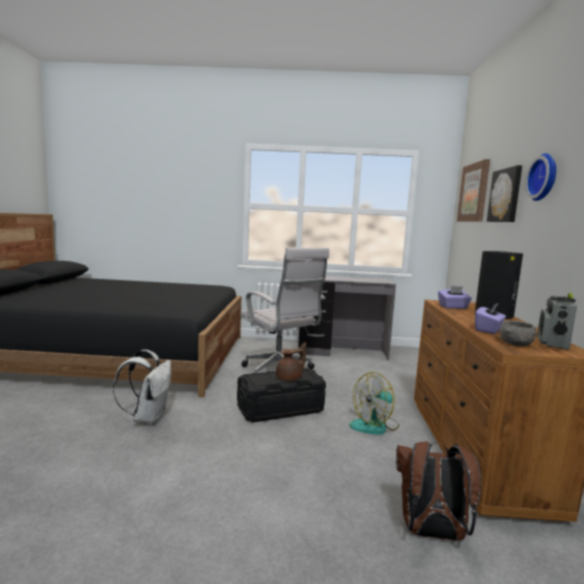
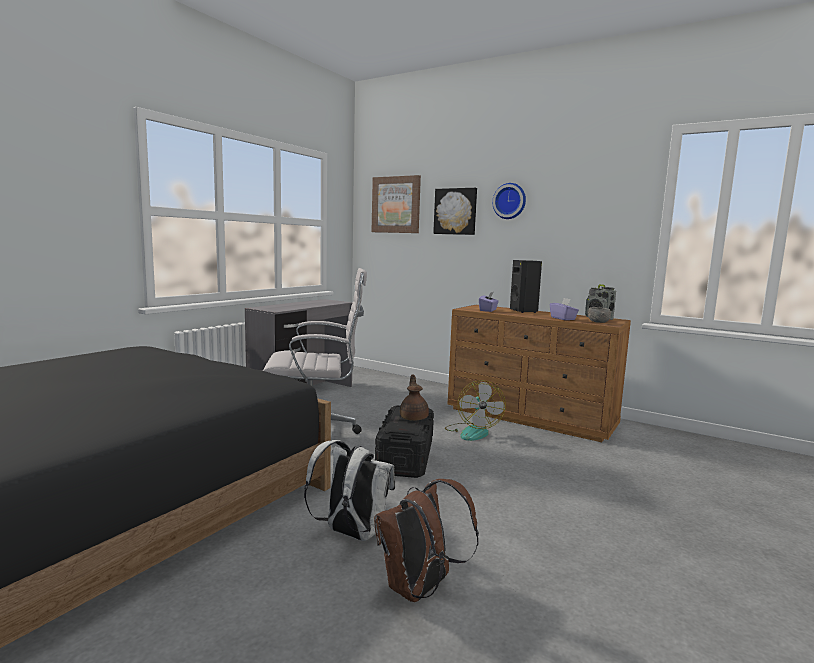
camera: 60 degrees left, 0 degrees up
brown backpack [396,441,481,540] -> brown backpack moved to [374,479,479,602]

